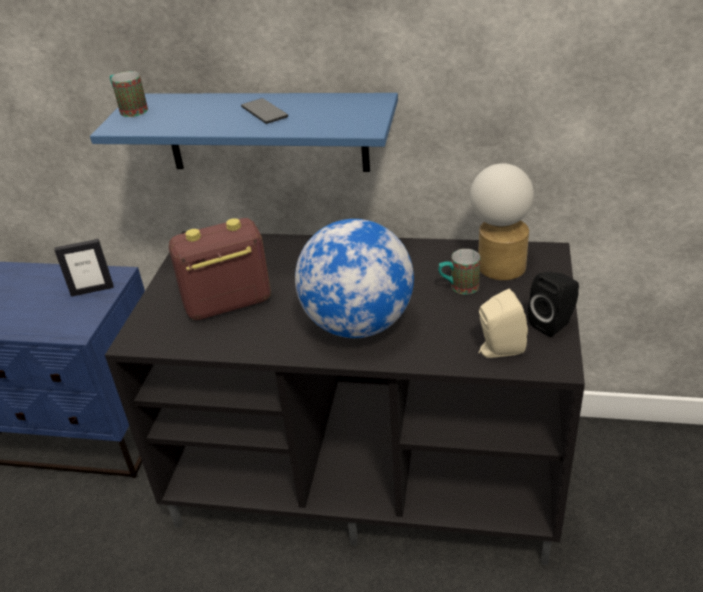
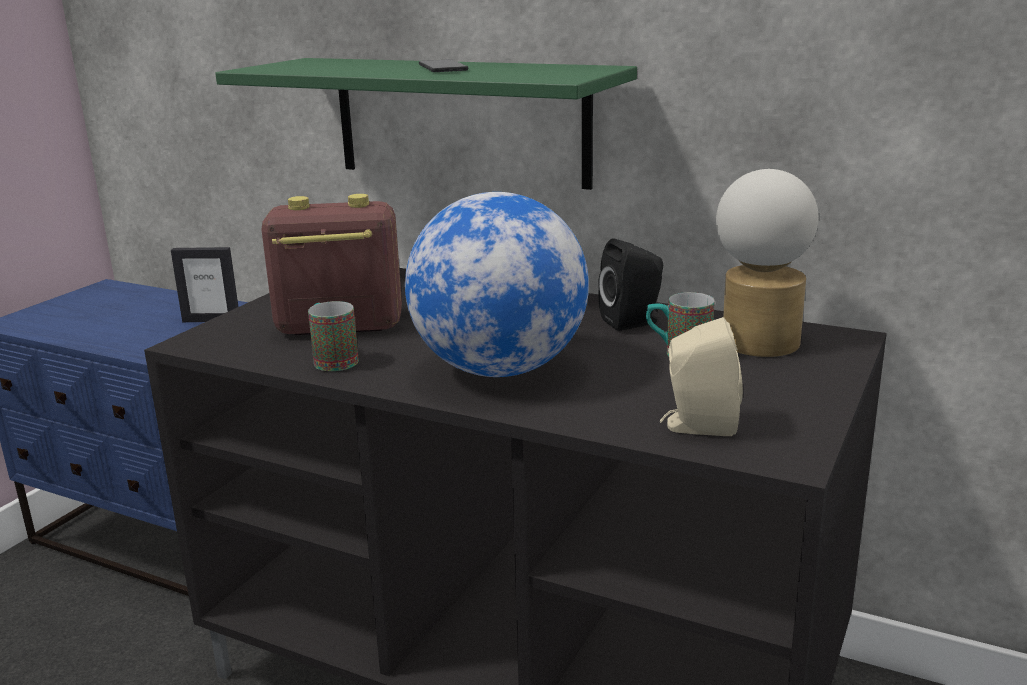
camera: 15 degrees right, 15 degrees down
blue shelf [90,93,398,172] -> green shelf [215,58,637,190]
mug [110,71,148,117] -> mug moved to [308,301,359,371]
black speaker [528,272,579,337] -> black speaker moved to [598,238,663,331]

